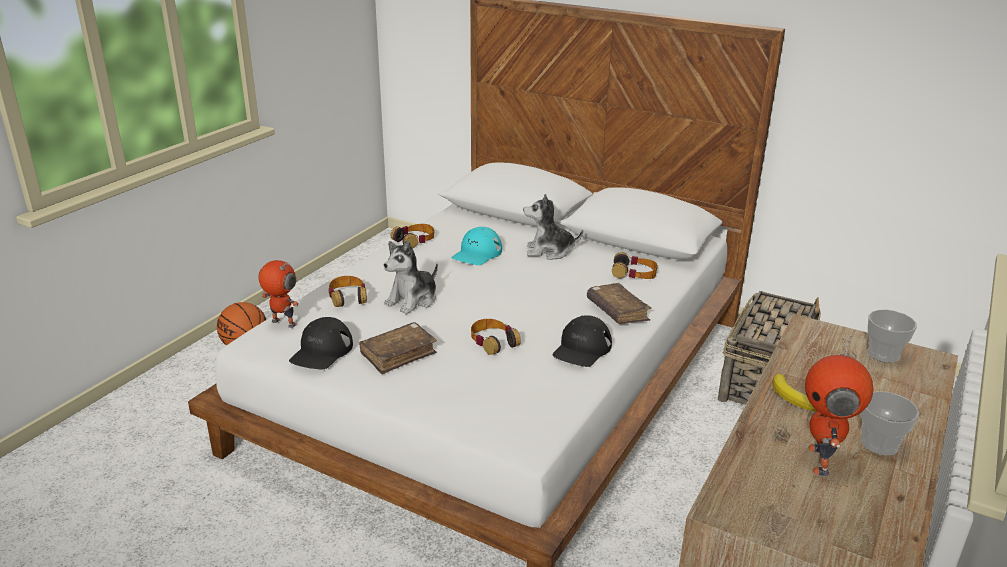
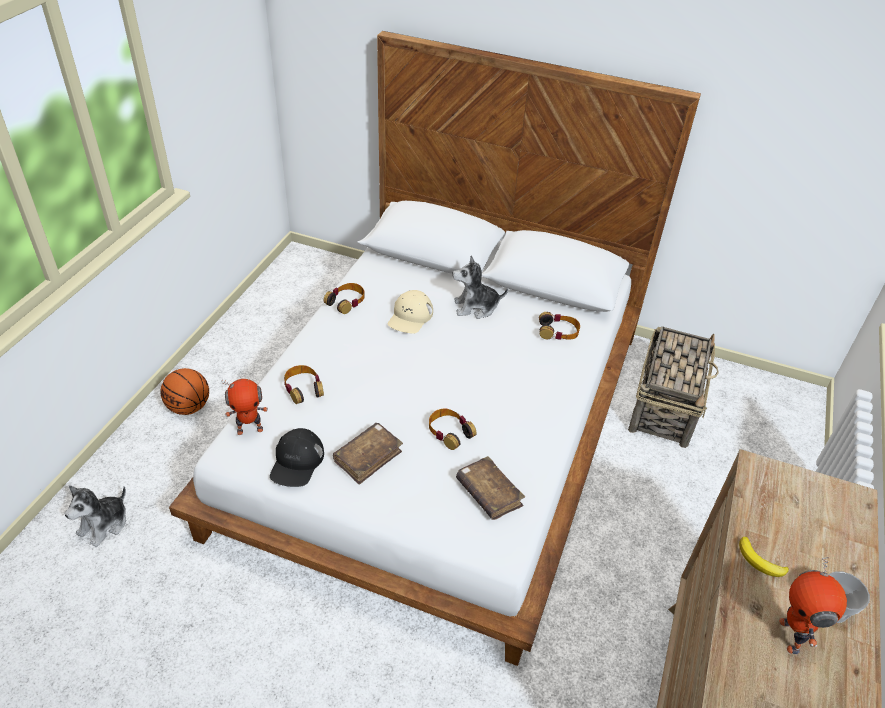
camera: 10 degrees left, 15 degrees up
toy robot [258,260,299,328] -> toy robot turned 150 degrees clockwise [222,379,268,435]
plush toy [384,240,438,314] -> plush toy moved to [64,485,126,547]
turquoise cap [451,227,502,265] -> beige cap [388,290,433,334]
black cap [552,315,612,367] -> none
brown book [587,283,652,324] -> brown book moved to [456,456,525,520]
cup [868,309,917,363] -> none

